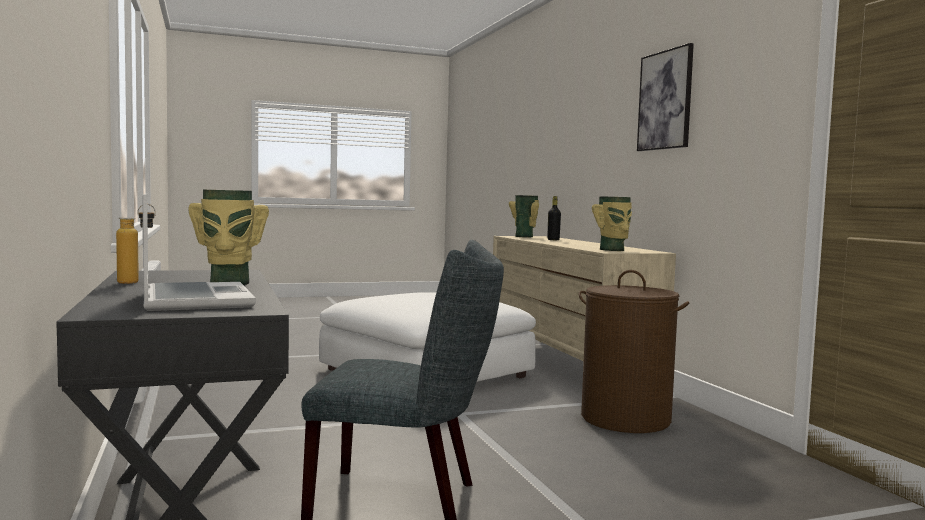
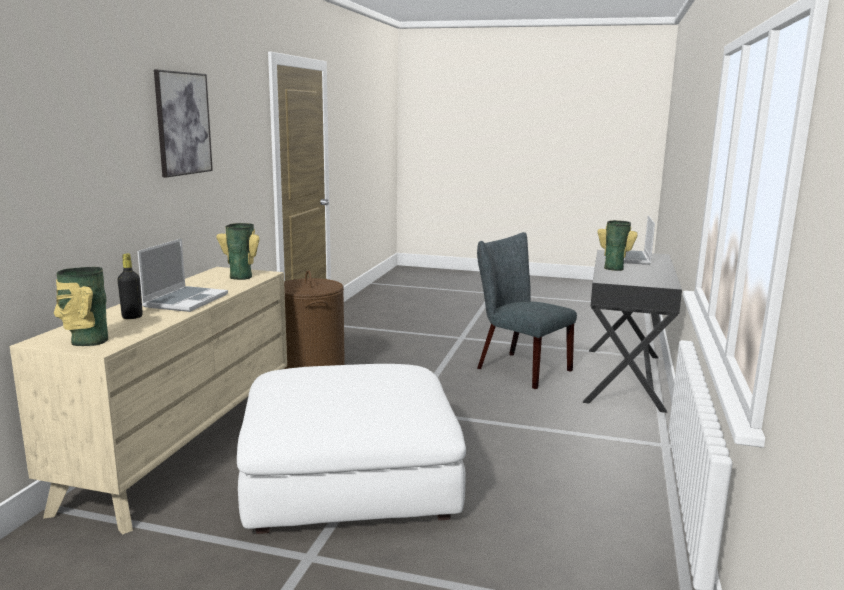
camera: 145 degrees left, 10 degrees up
bottle [116,204,156,284] -> none
none -> laptop [137,238,228,312]

